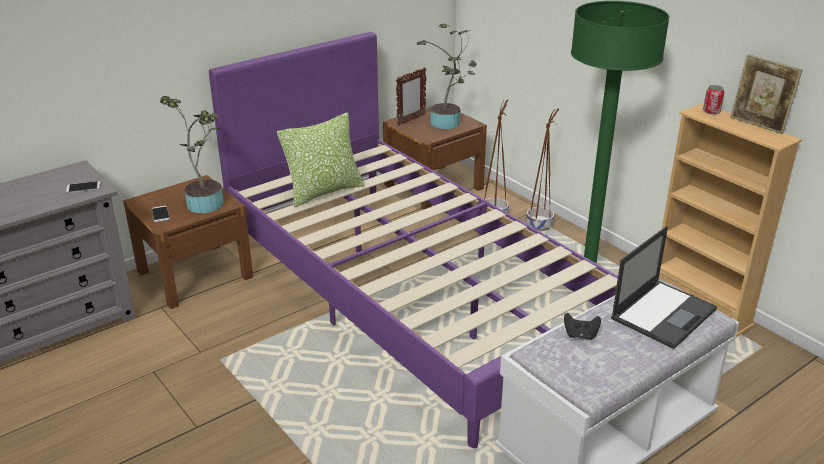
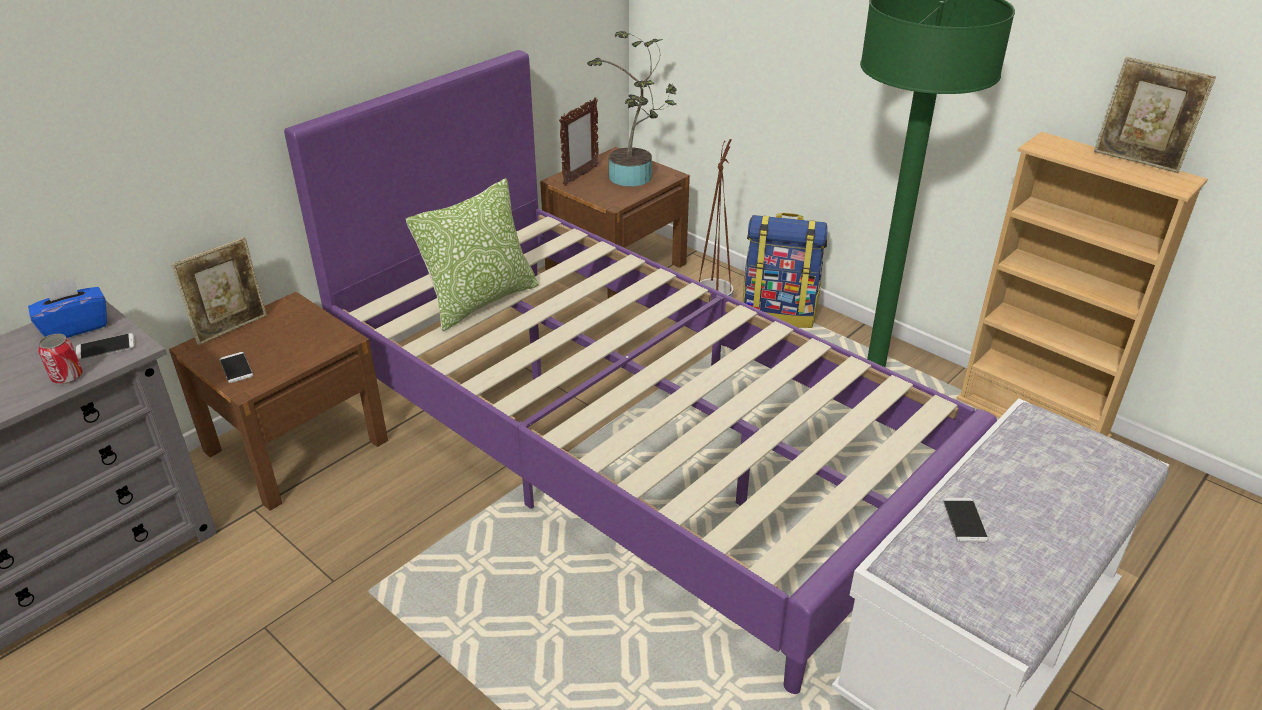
camera: 10 degrees left, 5 degrees up
potted plant [160,96,224,213] -> none
brown planter [526,108,559,231] -> backpack [743,213,828,328]
black game controller [564,313,601,340] -> phone [943,498,988,542]
laptop [611,226,717,349] -> none
can [703,85,724,115] -> can moved to [38,334,83,384]
none -> blue tissue box [28,276,107,338]
none -> picture frame [171,238,267,345]

